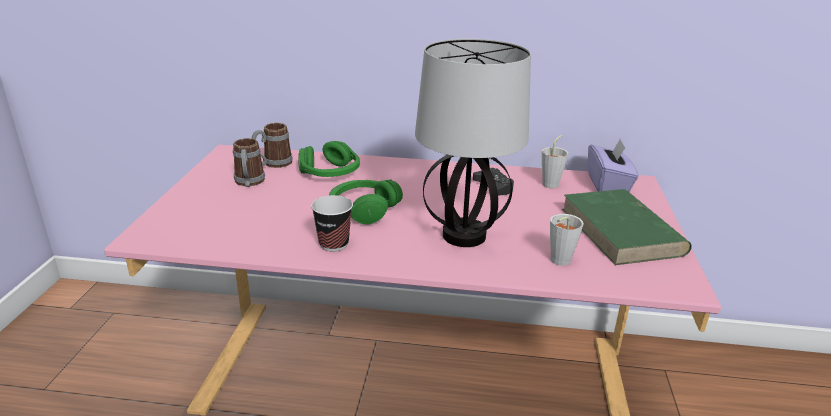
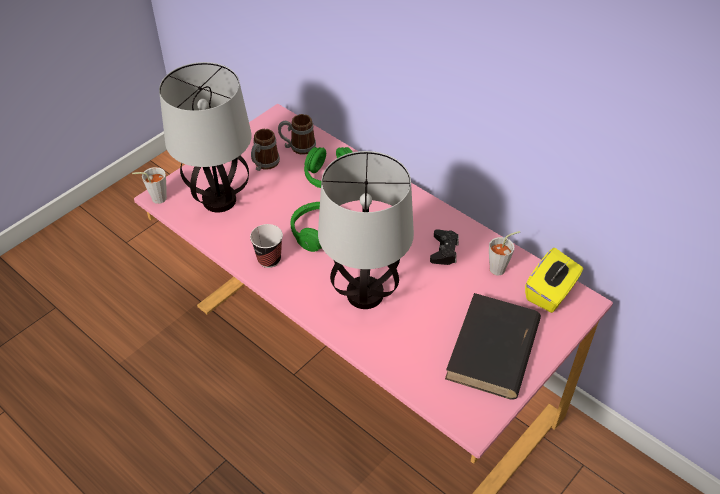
camera: 35 degrees right, 20 degrees up
grey cup [550,214,584,266] -> grey cup moved to [132,167,167,204]
green book [562,189,692,265] -> black book [445,293,541,400]
purple tissue box [588,138,639,193] -> yellow tissue box [525,248,583,313]
none -> table lamp [159,62,252,213]

